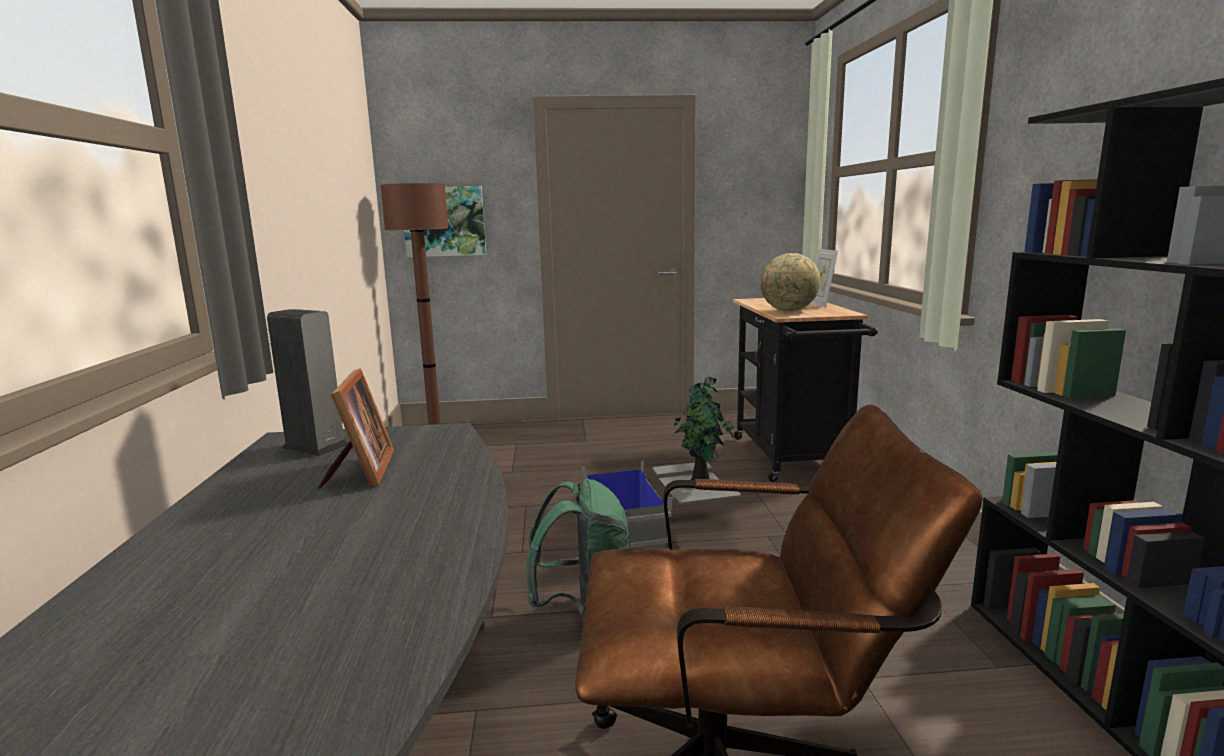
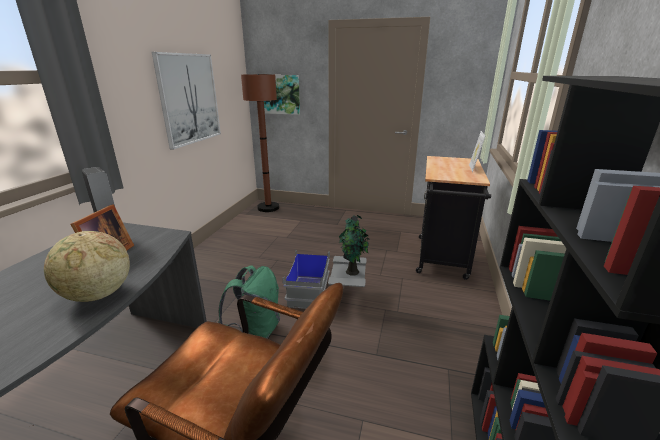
camera: 20 degrees right, 10 degrees up
globe [761,253,821,311] -> globe moved to [44,231,130,302]
none -> picture [152,52,221,150]

